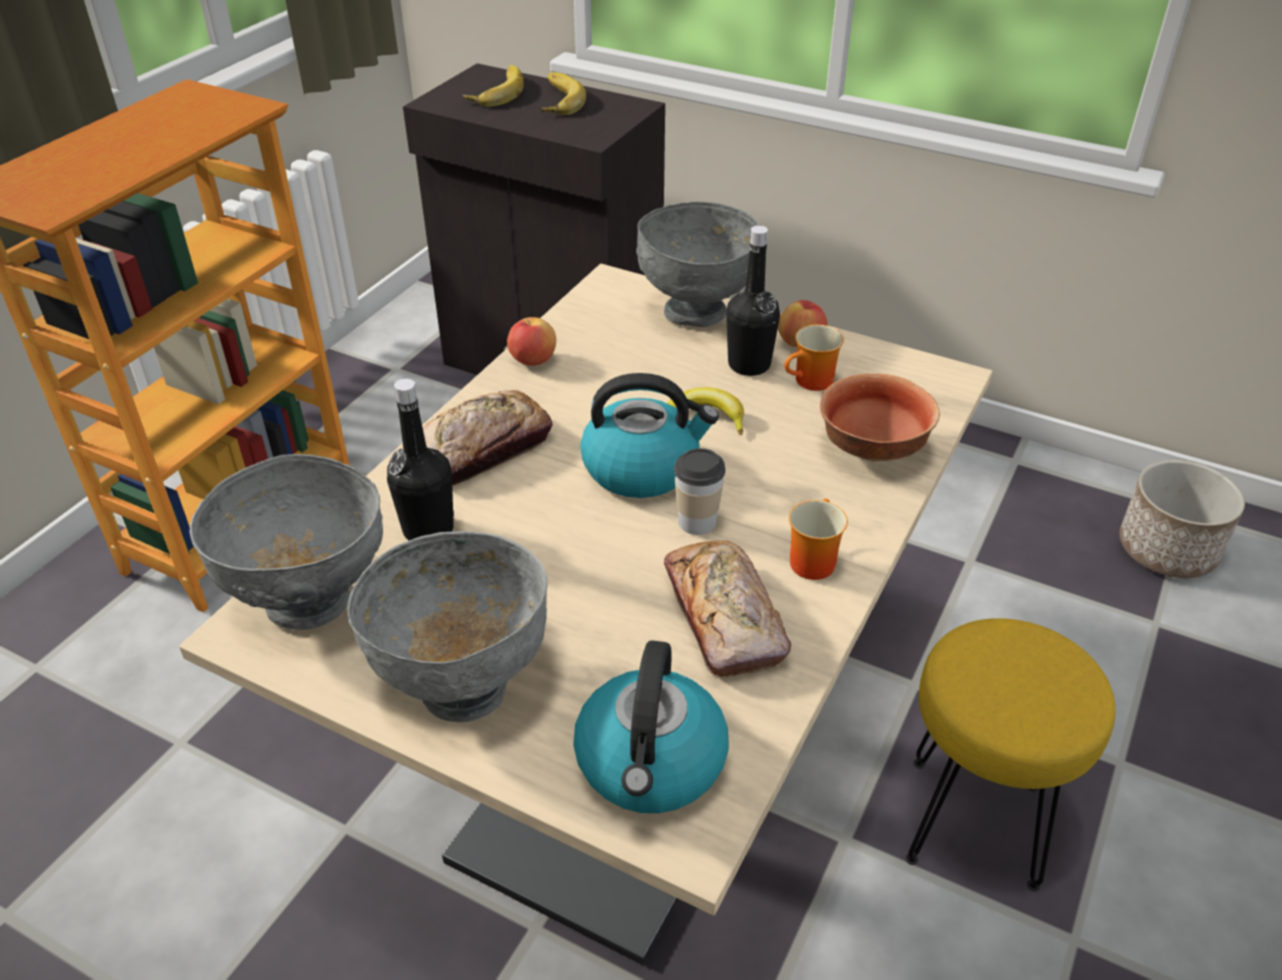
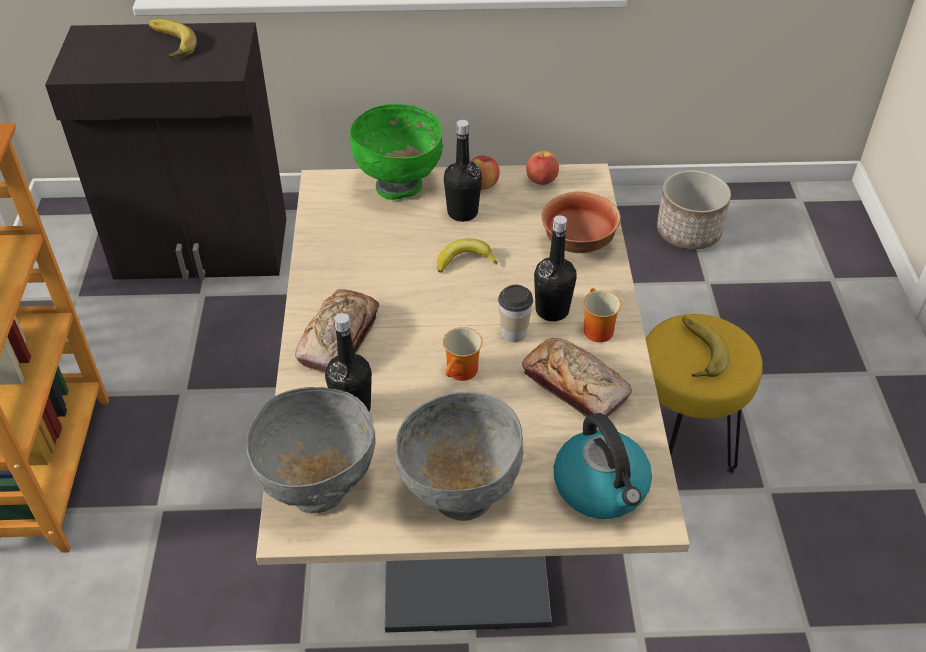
camera: 30 degrees left, 5 degrees up
banana [462,65,524,107] -> banana moved to [682,316,730,377]
apple [507,317,556,366] -> apple moved to [526,151,559,185]
kettle [580,373,719,498] -> none
grey bowl [636,201,760,327] -> green bowl [350,104,443,200]
mug [784,324,844,391] -> mug moved to [443,327,483,381]
none -> black bottle [534,215,577,321]

